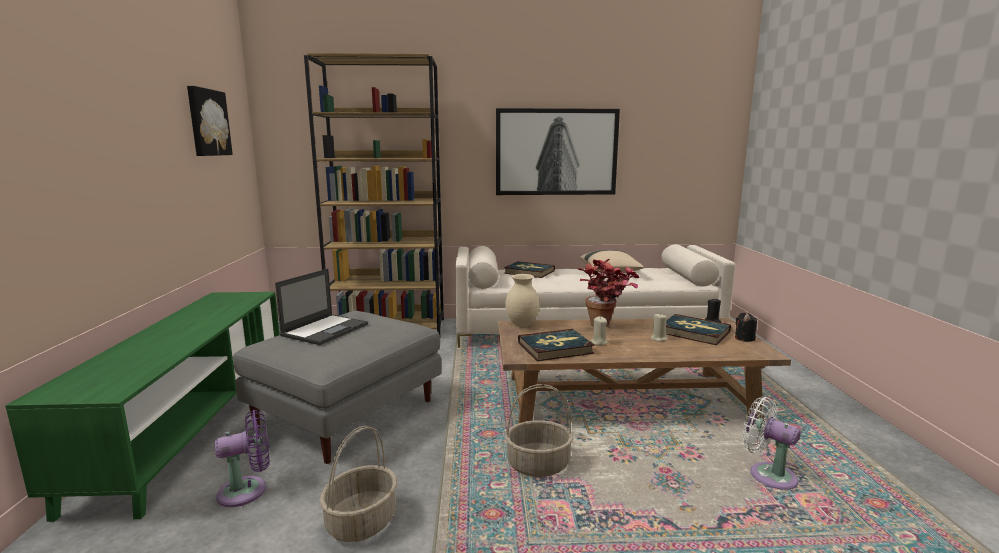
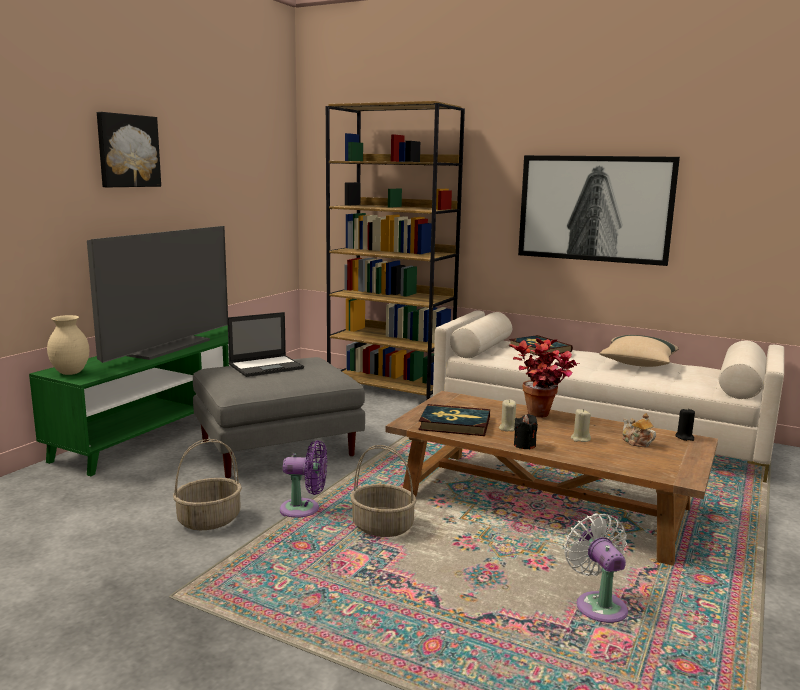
camera: 30 degrees right, 0 degrees up
picture [187,86,233,156] -> picture moved to [97,112,161,187]
purple fan [215,410,270,507] -> purple fan moved to [280,440,327,518]
beige vase [505,274,539,327] -> beige vase moved to [47,315,89,375]
book [666,314,731,345] -> teapot [622,413,656,447]
black candle [735,312,757,342] -> black candle moved to [514,414,538,449]
none -> television [87,226,228,363]

